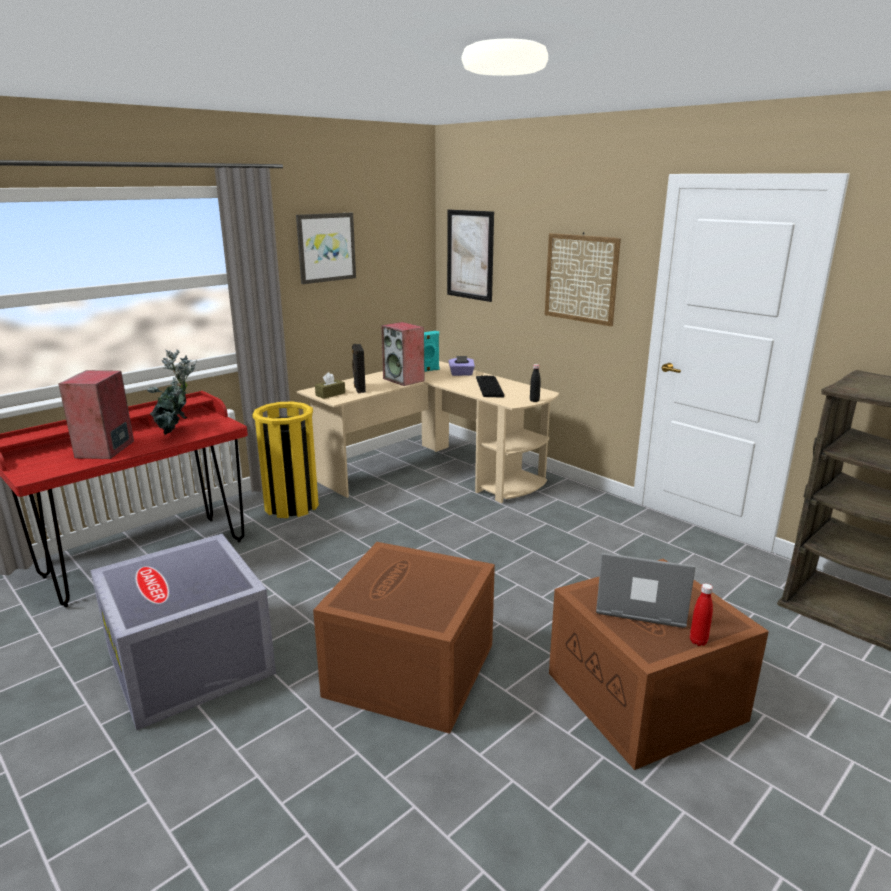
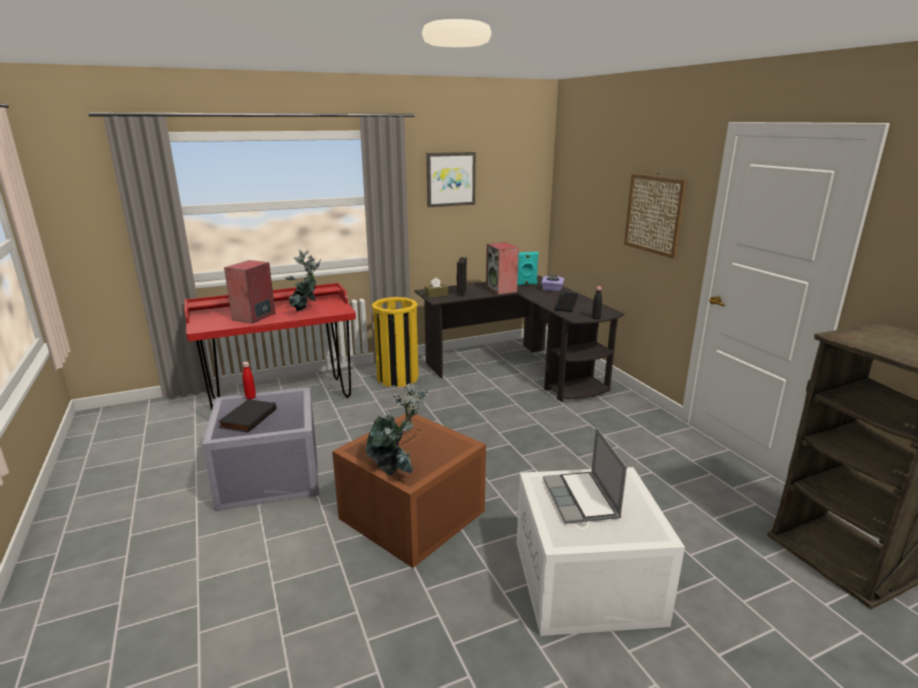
camera: 20 degrees right, 0 degrees up
beige desk [297,361,559,503] -> black desk [414,276,624,402]
picture [447,210,494,302] -> none
brown storage box [549,559,769,770] -> white storage box [517,467,685,636]
laptop [596,553,696,628] -> laptop turned 135 degrees counterclockwise [543,427,627,524]
red bottle [690,584,713,646] -> red bottle moved to [242,362,256,399]
none -> black book [218,399,277,433]
none -> potted plant [366,384,428,476]

